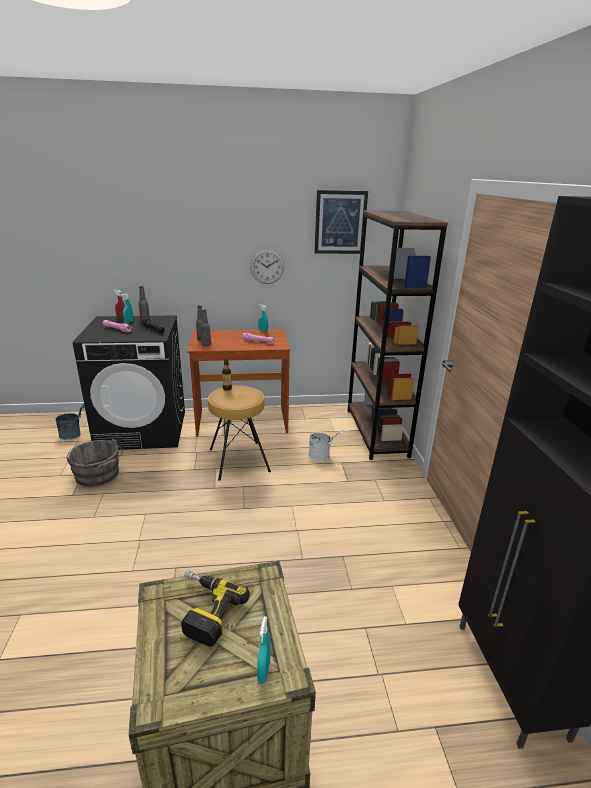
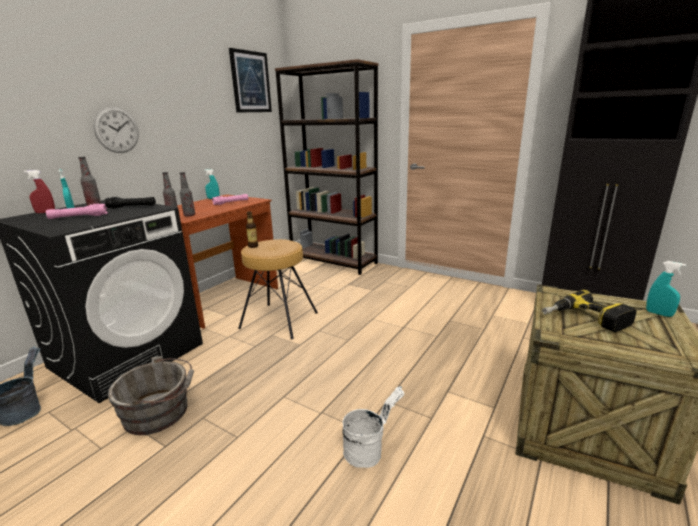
camera: 50 degrees left, 5 degrees down
wall clock [250,249,284,284] -> wall clock moved to [93,107,139,153]
white bucket [308,430,345,462] -> white bucket moved to [342,386,405,468]

